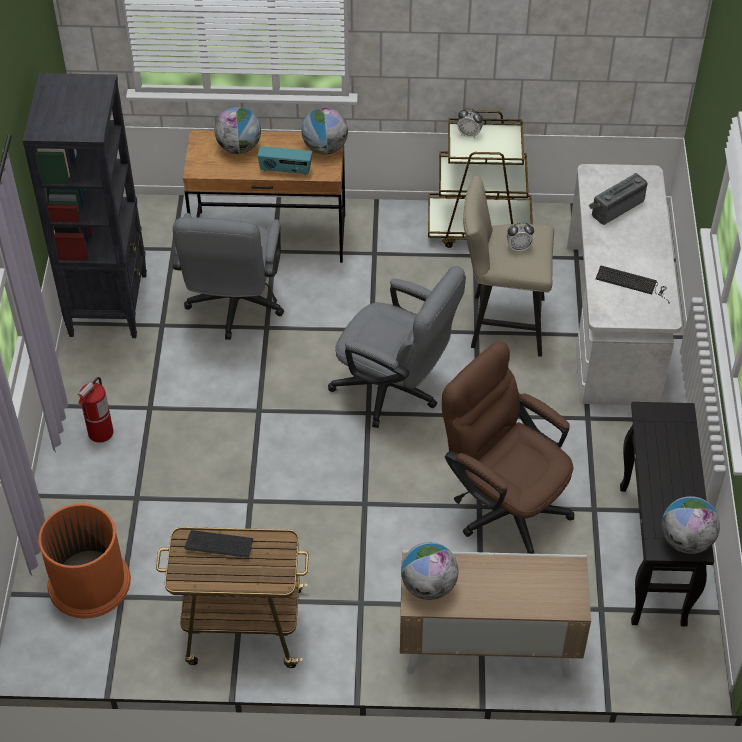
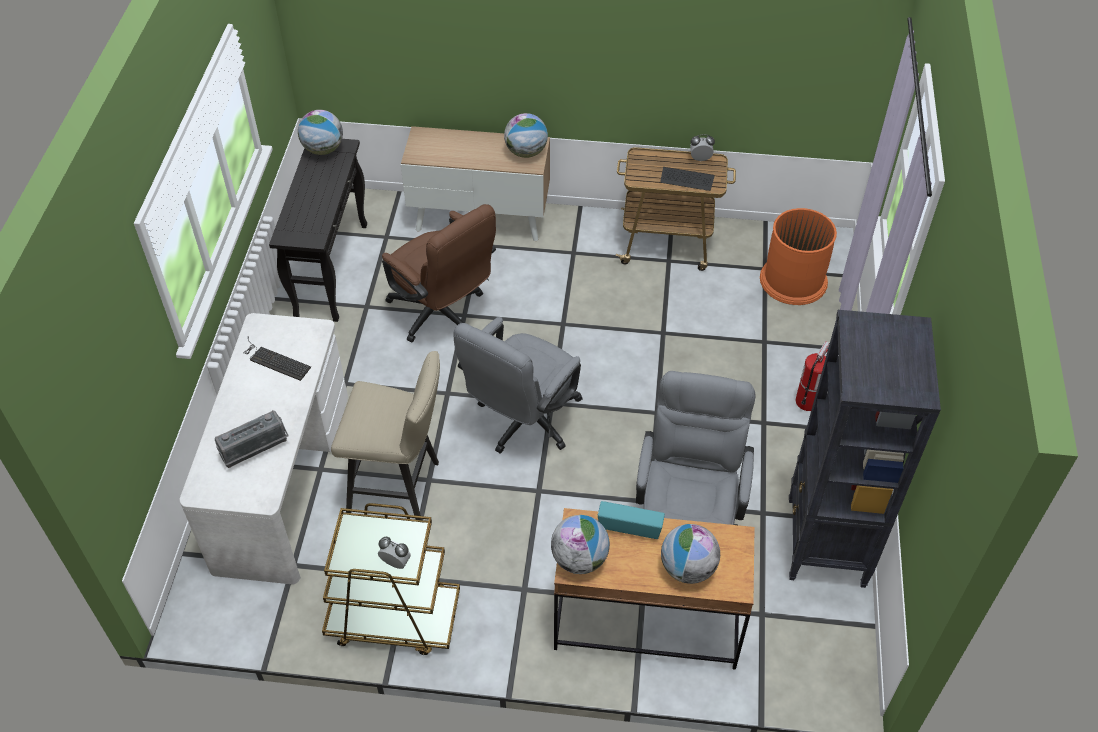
camera: 175 degrees left, 0 degrees up
grey office chair [328,266,466,428] -> grey office chair turned 90 degrees counterclockwise [453,317,583,453]
alarm clock [507,223,534,252] -> alarm clock moved to [690,134,715,161]

